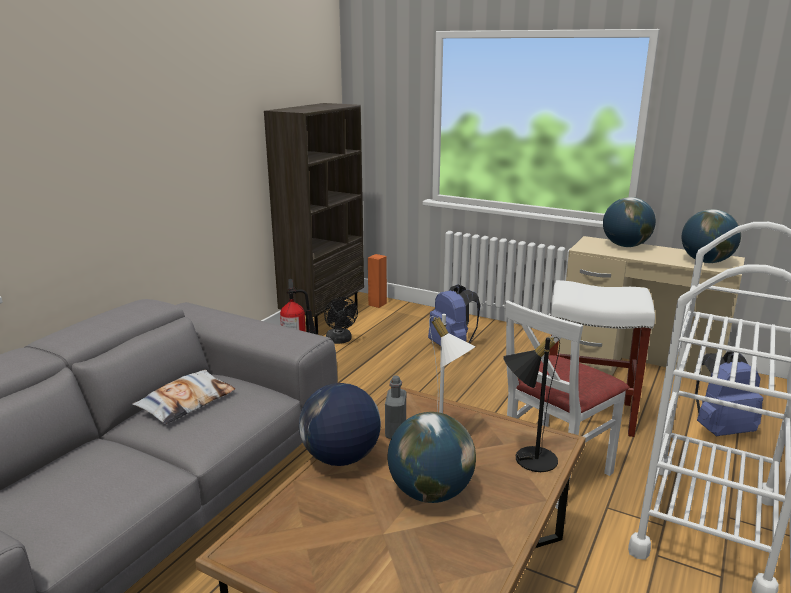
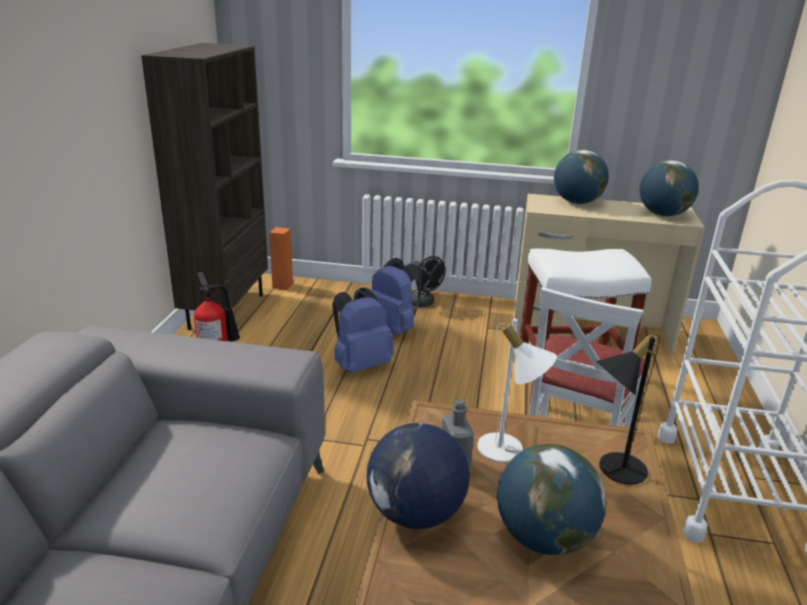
camera: 20 degrees left, 5 degrees up
pillow [132,370,235,425] -> none
black fan [324,297,358,344] -> black fan moved to [412,256,446,307]
blue backpack [695,351,763,436] -> blue backpack moved to [332,288,394,373]

